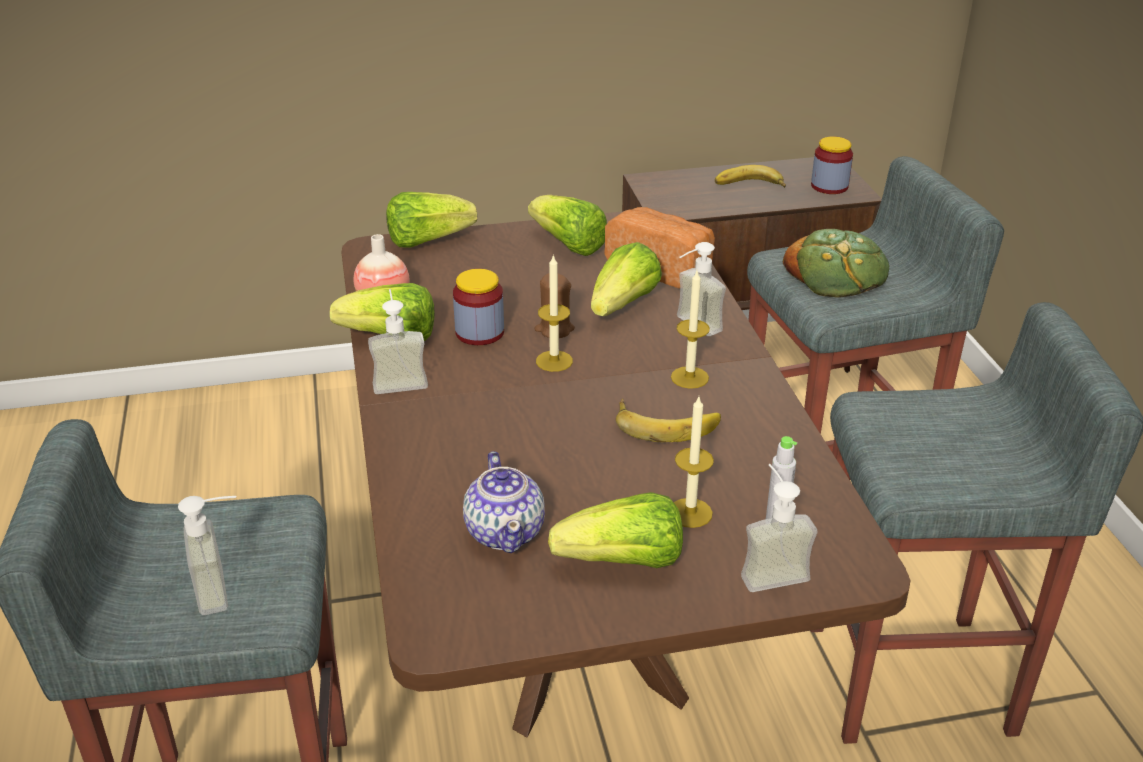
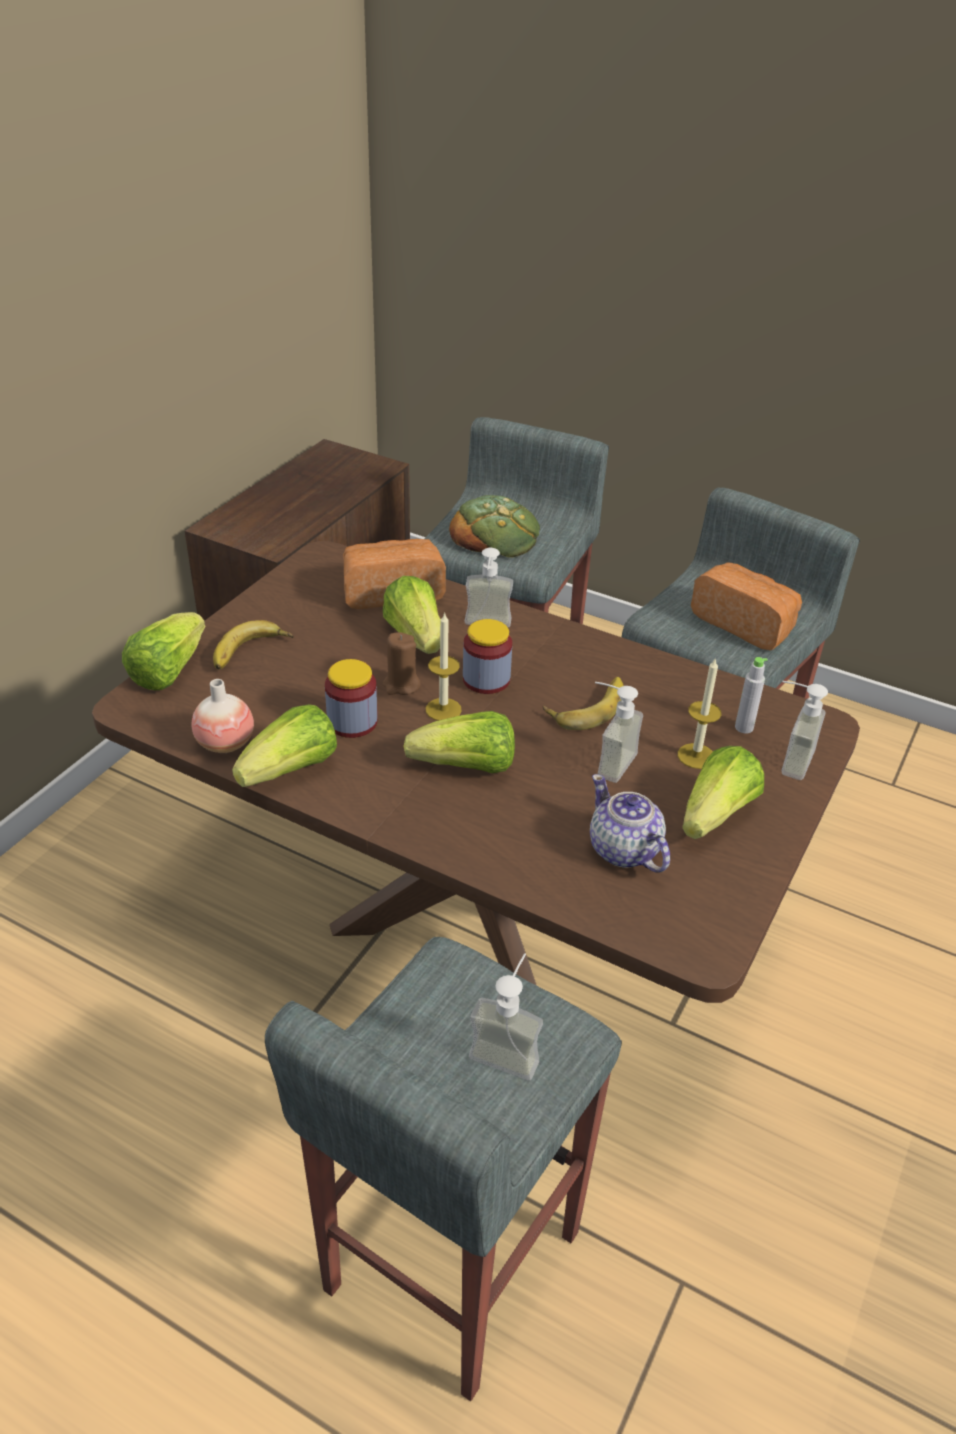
camera: 50 degrees left, 5 degrees up
soap dispenser [368,289,428,394] -> soap dispenser moved to [595,682,643,783]
teapot [463,451,545,553] -> teapot turned 150 degrees counterclockwise [590,774,670,873]
lettuce [528,195,607,256] -> lettuce moved to [403,711,515,773]
candle [671,271,710,389] -> none
banana [715,165,786,188] -> banana moved to [213,620,294,669]
jar [811,137,853,194] -> jar moved to [463,619,512,694]
none -> bread [691,562,802,651]

